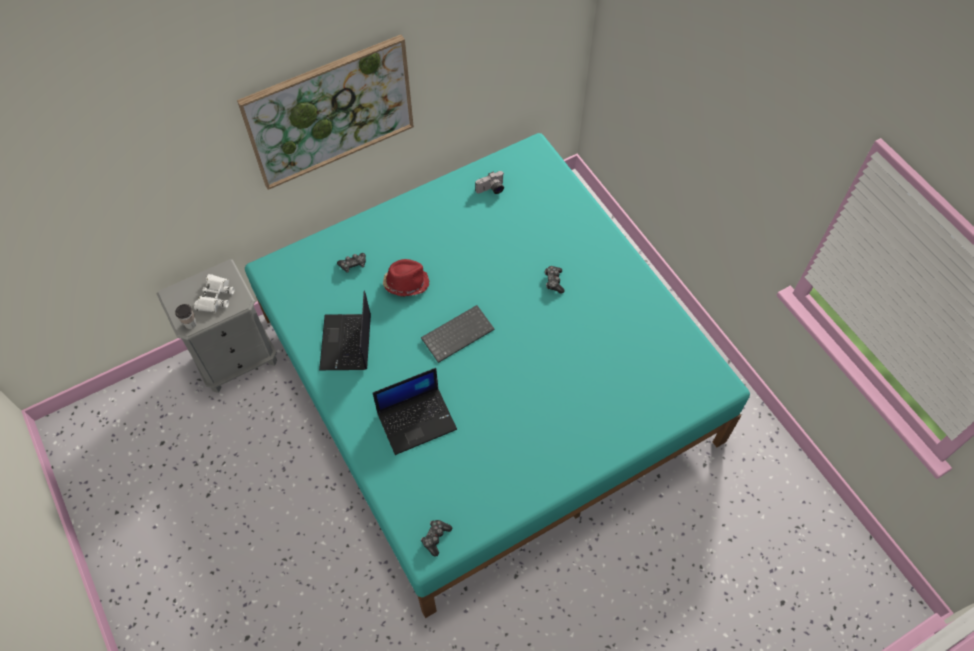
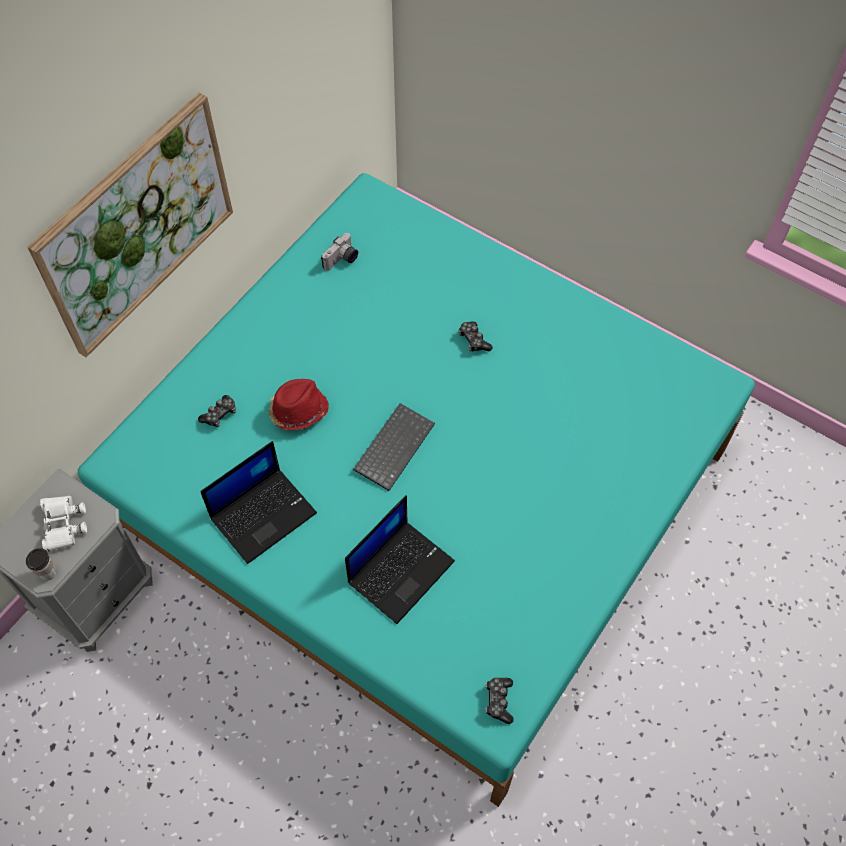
camera: 25 degrees left, 0 degrees up
laptop [319,291,371,370] -> laptop turned 105 degrees counterclockwise [200,441,317,564]

